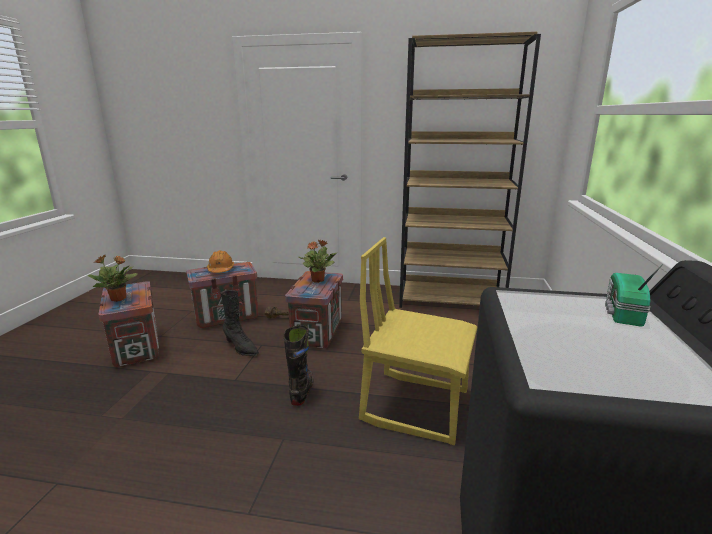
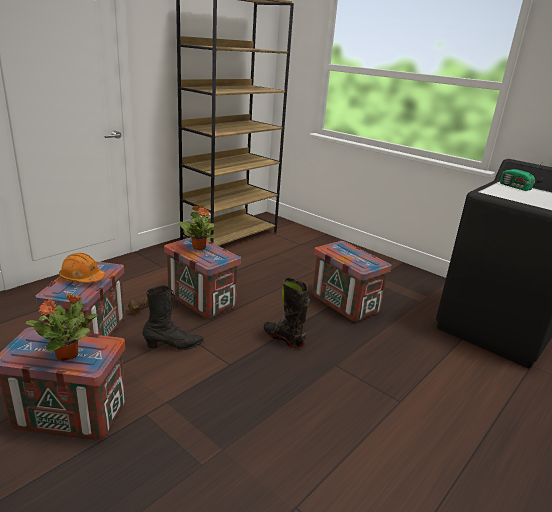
camera: 60 degrees left, 5 degrees up
yellow chair [359,237,477,445] -> crate [312,241,391,322]

